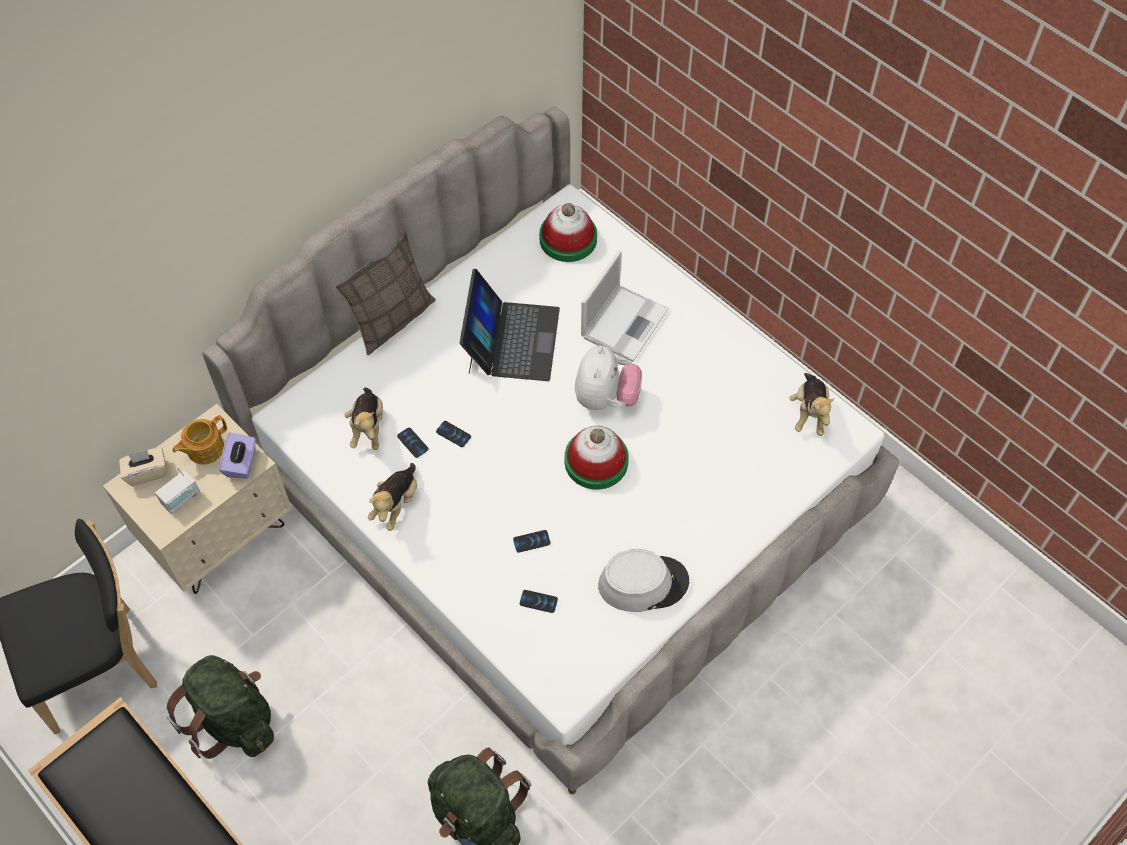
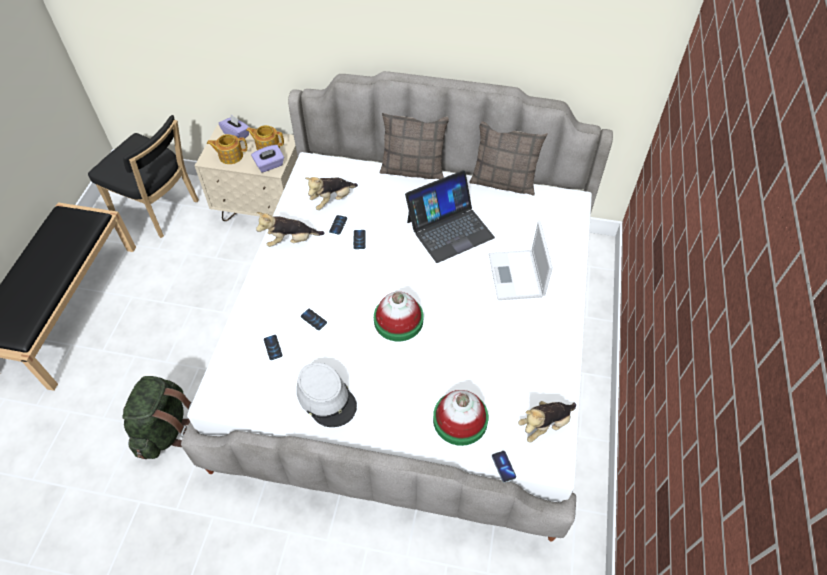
camera: 55 degrees right, 5 degrees down
beige tissue box [119,448,166,486] -> purple tissue box [219,115,250,142]
radio [155,468,200,515] -> teapot [207,134,247,164]
green backpack [167,655,274,759] -> none
hat [539,203,597,262] -> hat moved to [433,390,488,446]
plush toy [575,346,642,410] -> none
laptop [581,250,669,362] -> laptop turned 90 degrees clockwise [489,221,553,300]
none -> pillow [469,121,548,196]
none -> phone [492,451,516,483]

